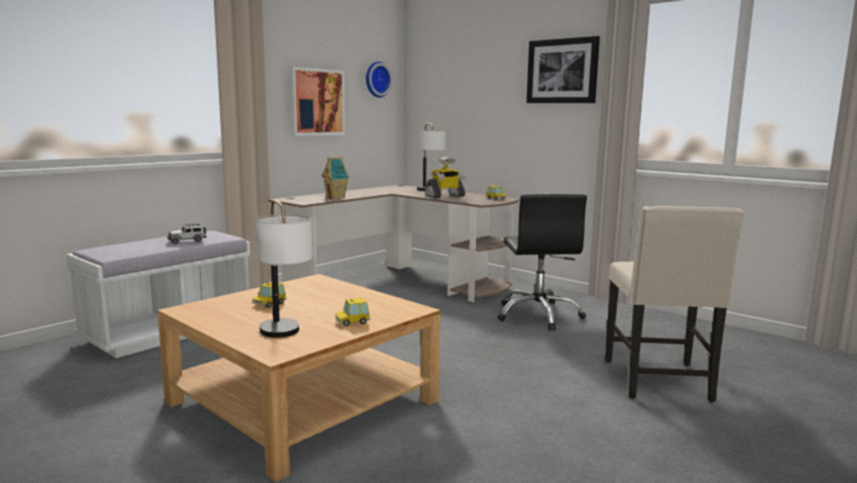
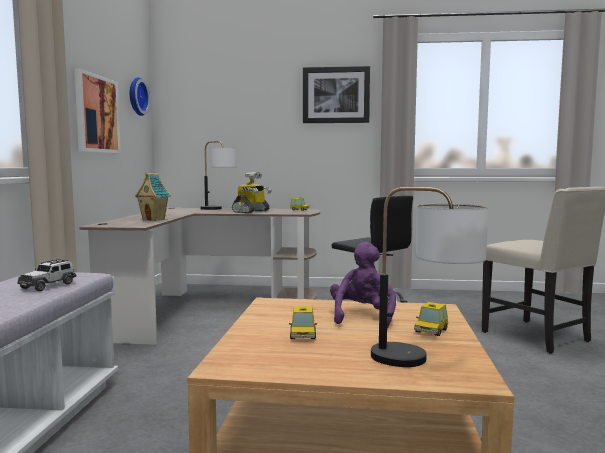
camera: 35 degrees left, 5 degrees down
none -> purple plush toy [330,242,396,328]

